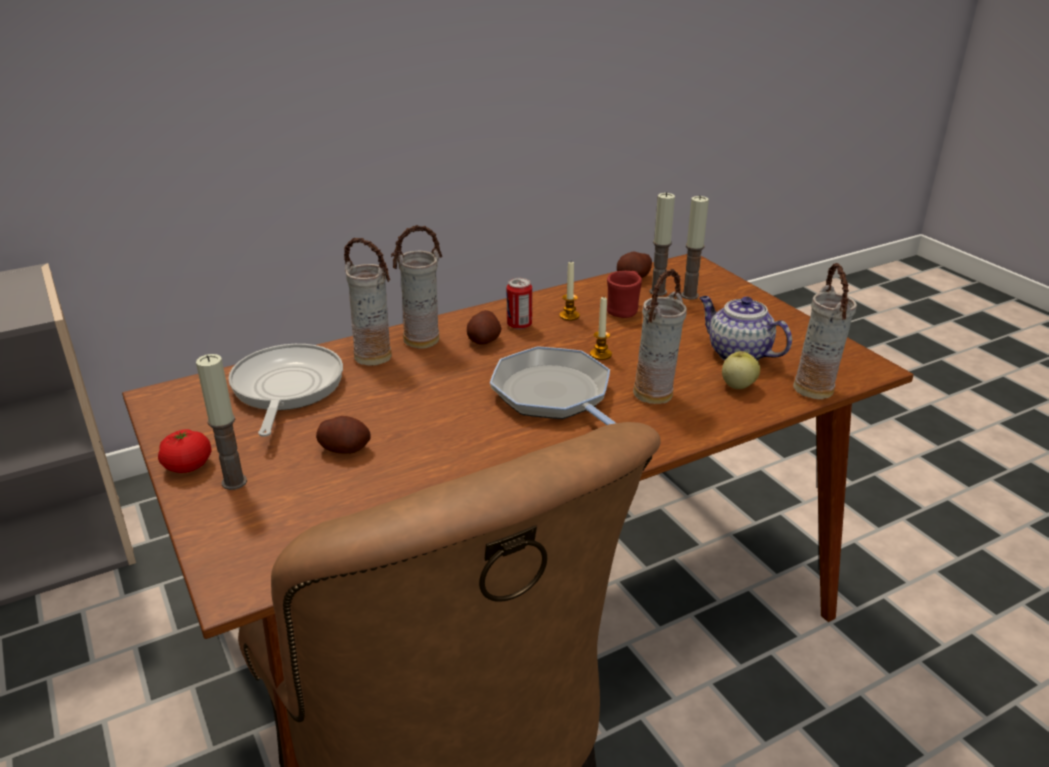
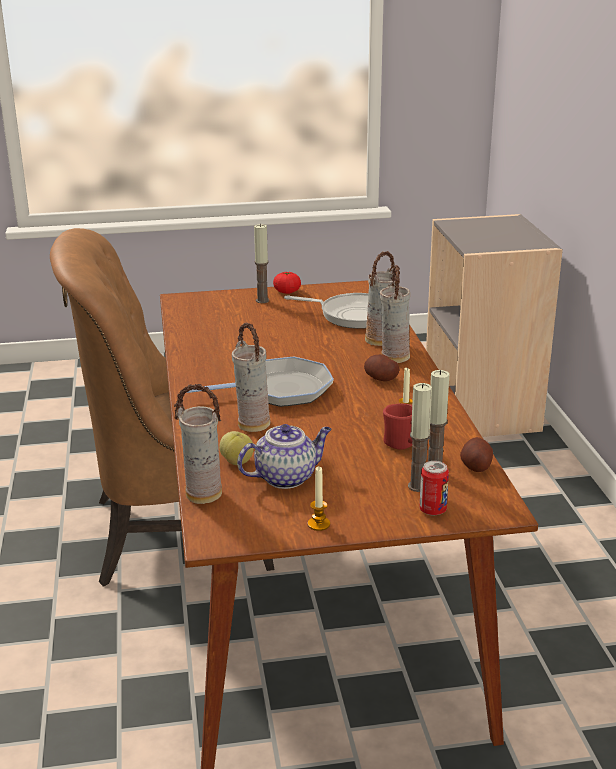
camera: 110 degrees right, 5 degrees down
potato [316,416,371,454] -> none
can [507,278,532,329] -> can moved to [419,461,449,515]
candle [590,297,612,360] -> candle moved to [308,467,330,531]

